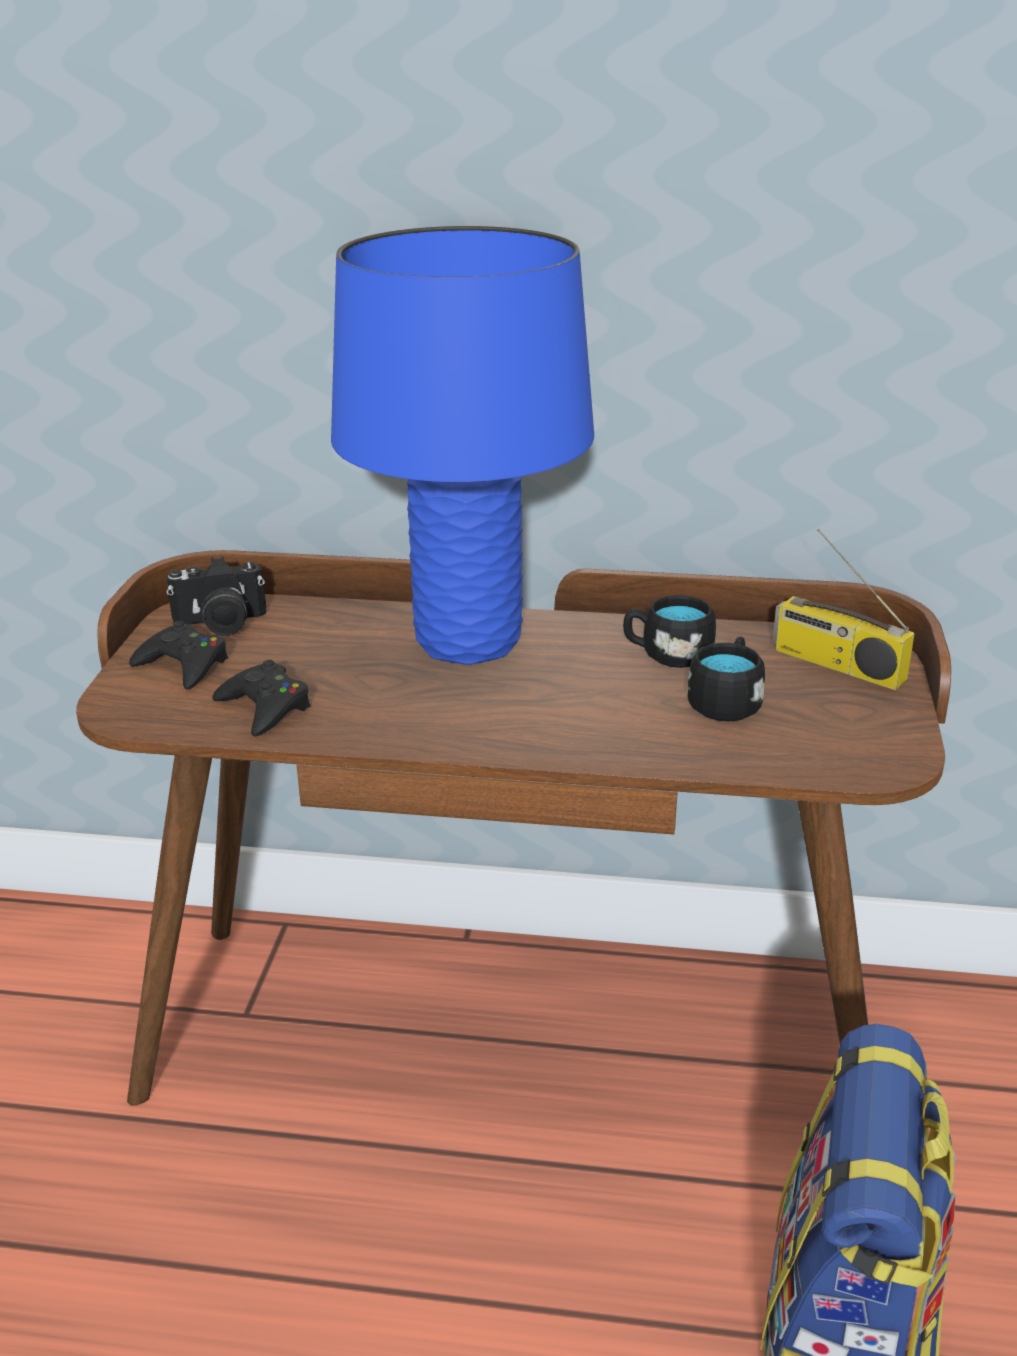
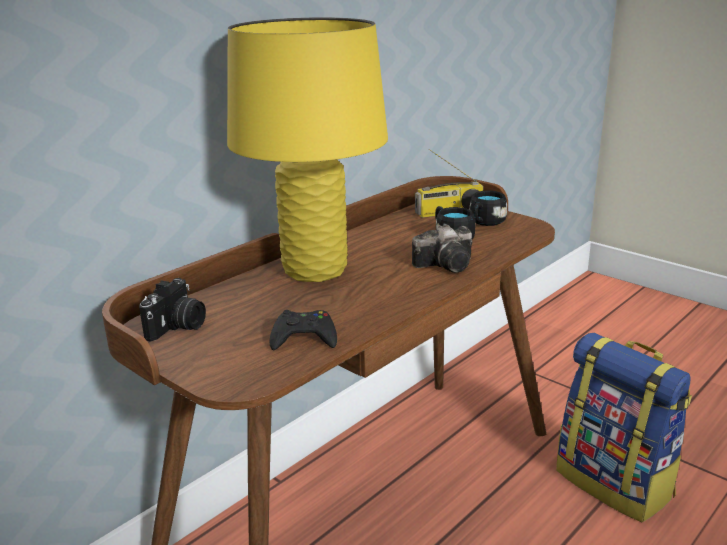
camera: 55 degrees left, 5 degrees down
black game controller [129,621,228,690] -> none
blue table lamp [331,226,594,665] -> yellow table lamp [227,17,388,282]
black mug [623,595,716,668] -> black mug moved to [470,191,507,226]
none -> camera [412,225,473,273]

